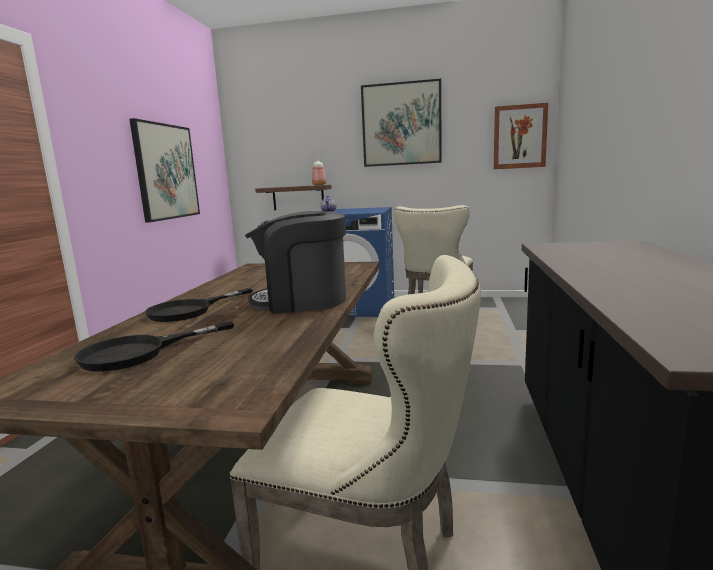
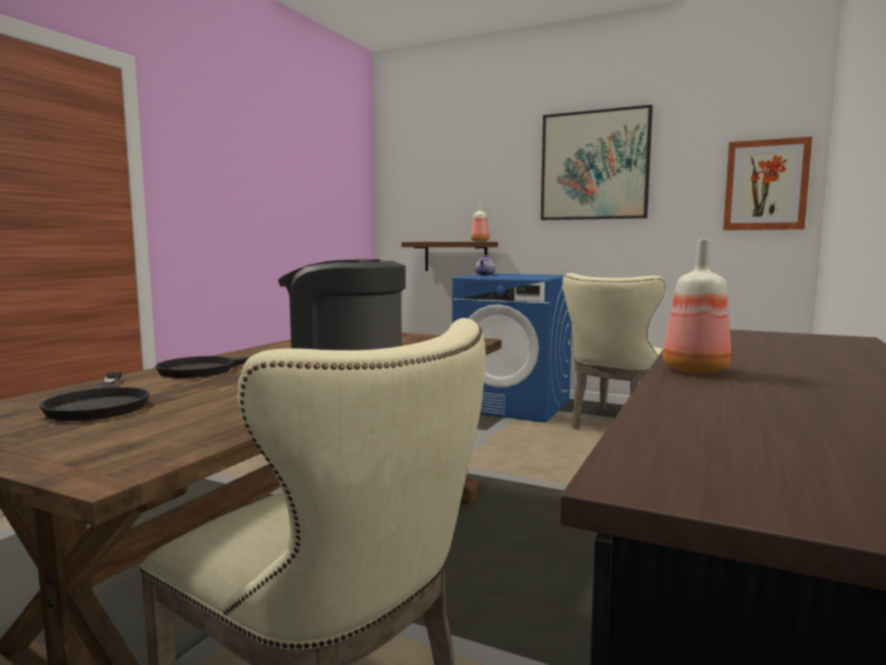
camera: 15 degrees right, 5 degrees down
black frying pan [74,321,234,372] -> black frying pan turned 90 degrees counterclockwise [39,372,150,421]
picture [129,118,200,223] -> none
none -> bottle [663,240,731,374]

